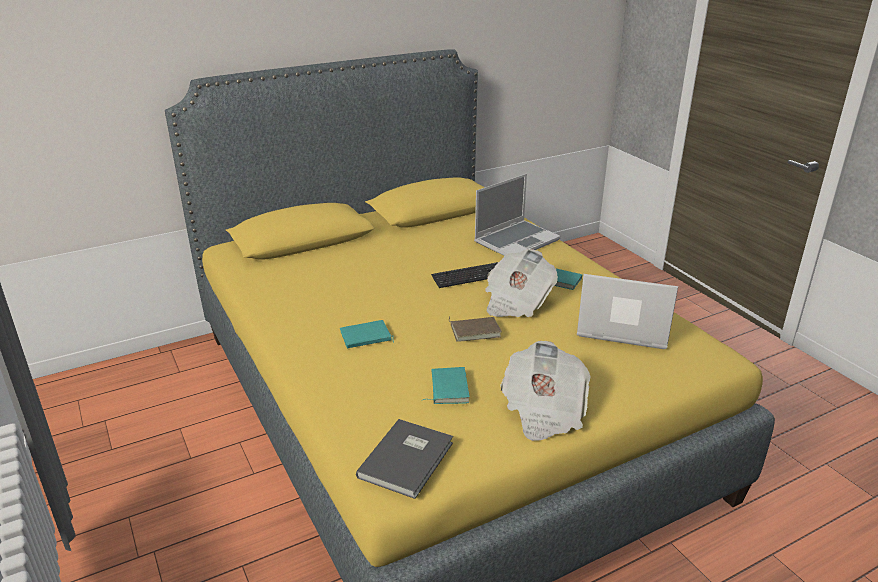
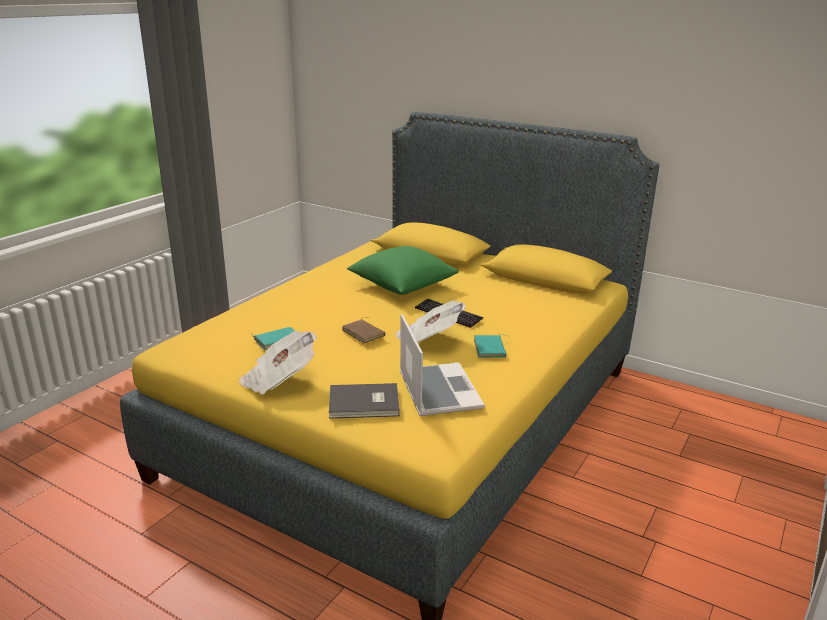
camera: 60 degrees right, 5 degrees down
turquoise book [340,320,394,348] -> none
grey book [356,419,453,499] -> grey book moved to [329,383,400,419]
laptop [474,174,561,256] -> none
none -> green pillow [347,246,459,295]

